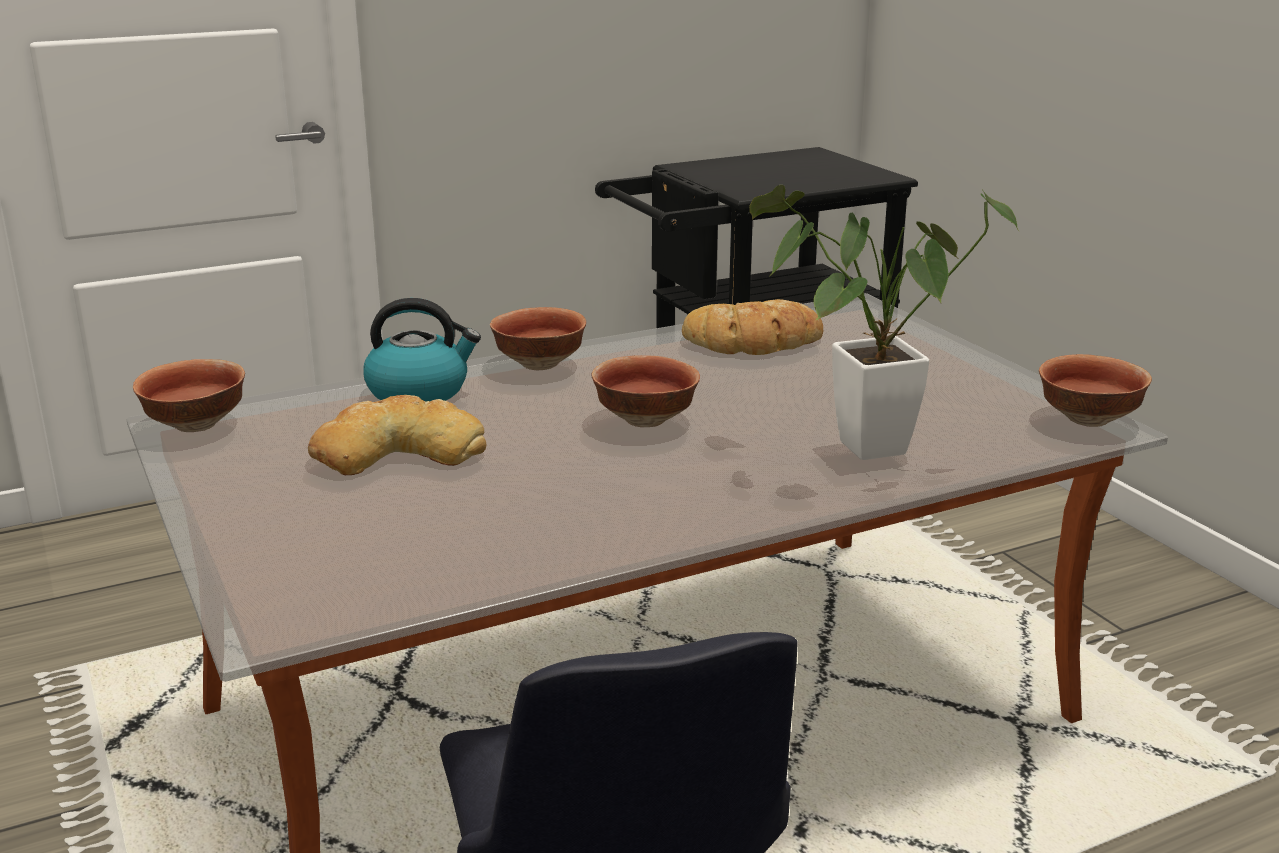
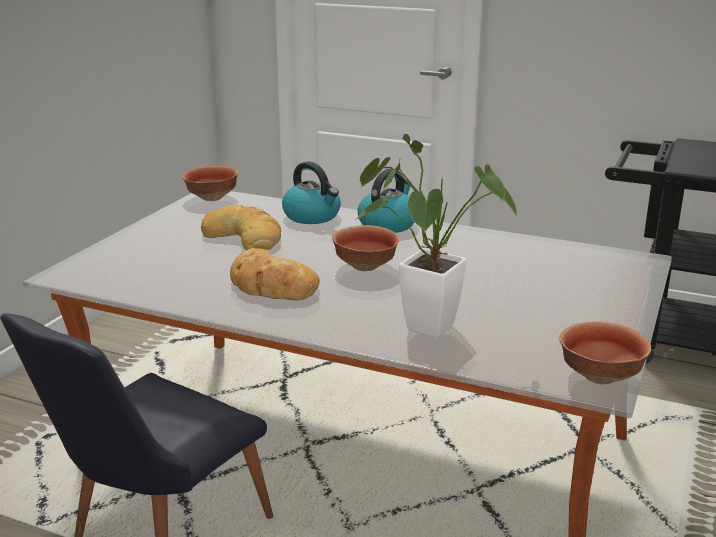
camera: 50 degrees right, 0 degrees up
bowl [490,307,586,370] -> kettle [358,169,414,233]
bread [682,299,823,355] -> bread moved to [230,248,320,300]

